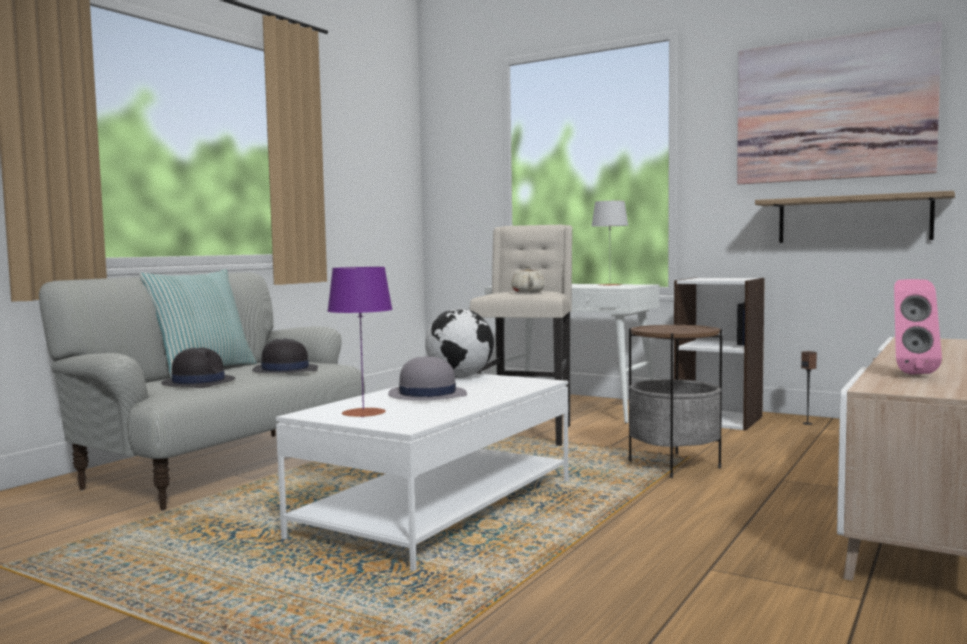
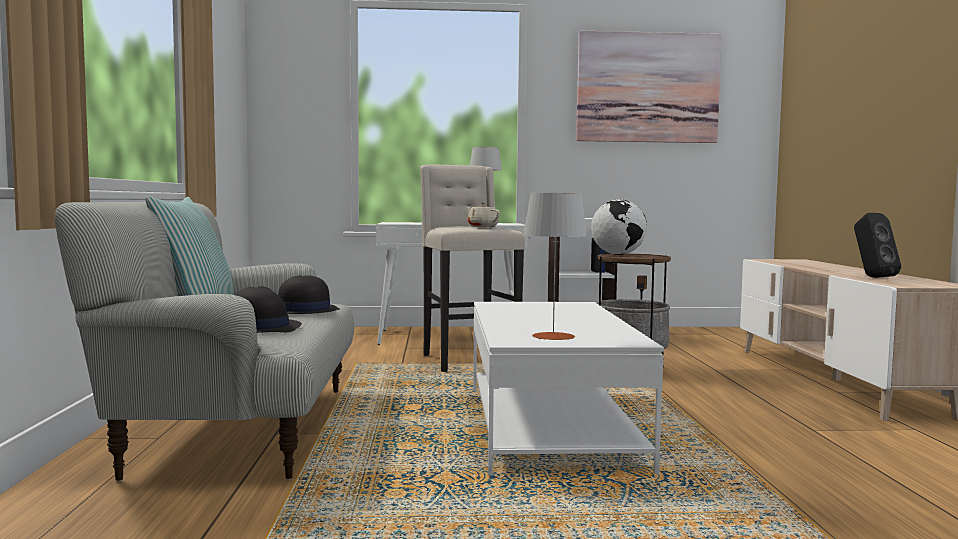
camera: 35 degrees left, 0 degrees up
purple table lamp [328,267,393,417] -> grey table lamp [524,193,587,340]
grey hat [388,356,467,400] -> none
globe [425,309,494,378] -> globe moved to [591,199,647,255]
shelf [755,191,955,243] -> none
pink speaker [894,279,942,375] -> black speaker [854,213,901,278]

